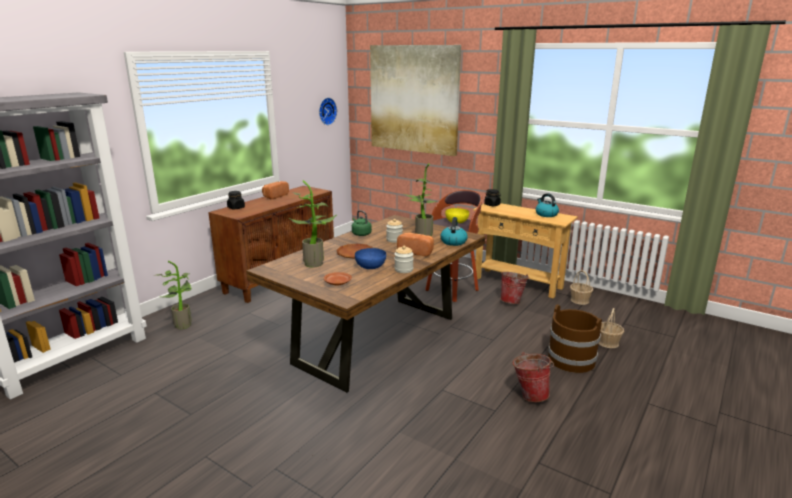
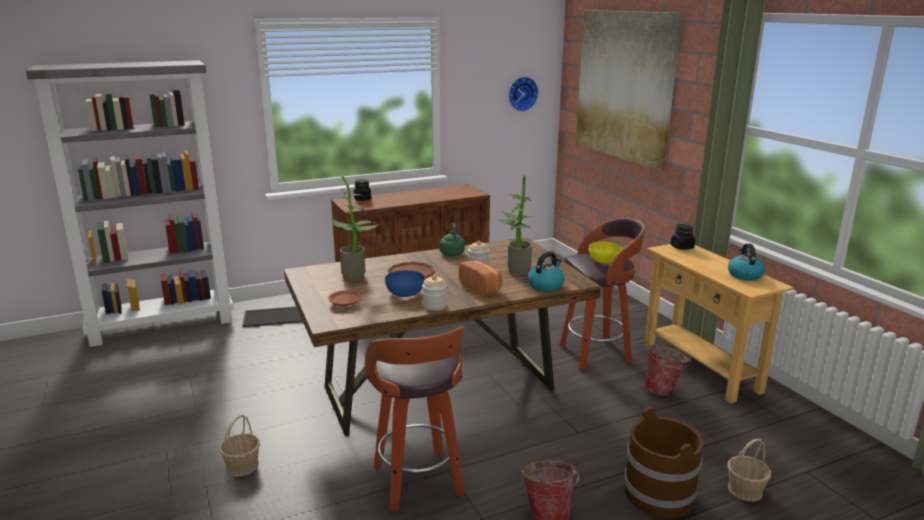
camera: 30 degrees right, 0 degrees up
potted plant [156,261,192,329] -> tray [242,306,303,327]
bread [262,181,289,199] -> none
basket [570,270,593,305] -> basket moved to [219,414,260,476]
none -> stool [365,326,465,512]

